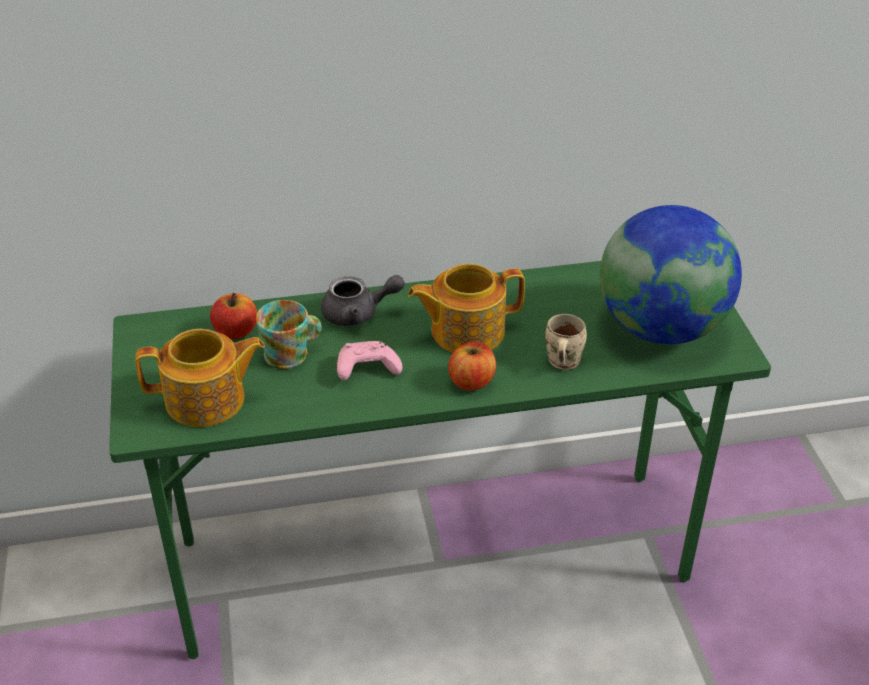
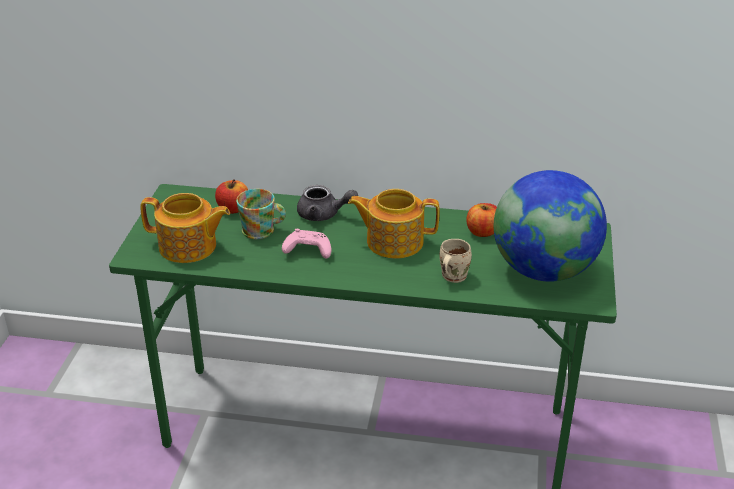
camera: 20 degrees right, 5 degrees down
apple [448,342,496,391] -> apple moved to [466,203,497,237]

